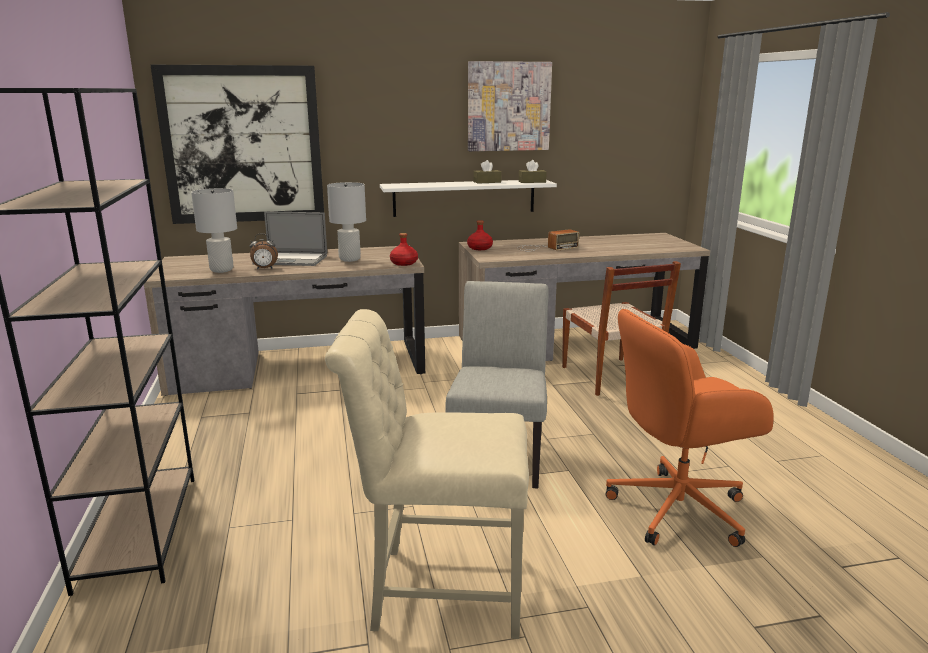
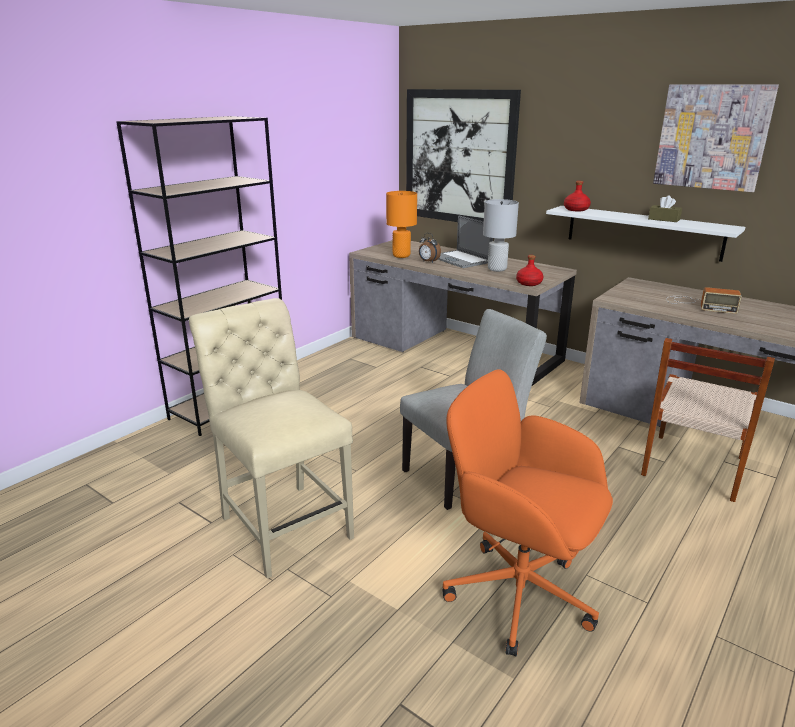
camera: 50 degrees right, 5 degrees up
grey table lamp [191,188,237,273] -> orange table lamp [386,191,417,258]
red bottle [467,220,493,250] -> red bottle moved to [564,181,591,211]
brown tissue box [519,160,547,183] -> none

